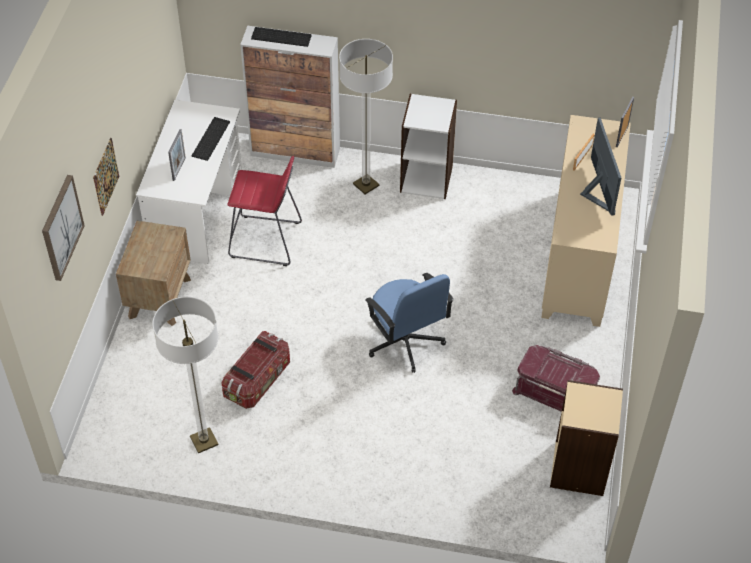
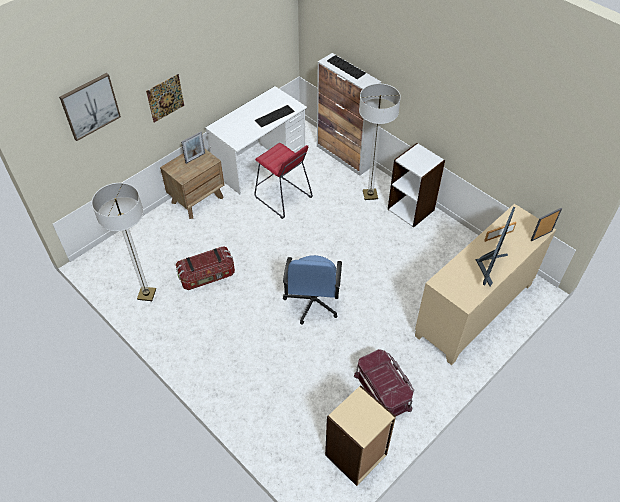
camera: 35 degrees right, 0 degrees up
picture frame [168,129,186,181] -> picture frame moved to [181,131,205,164]

